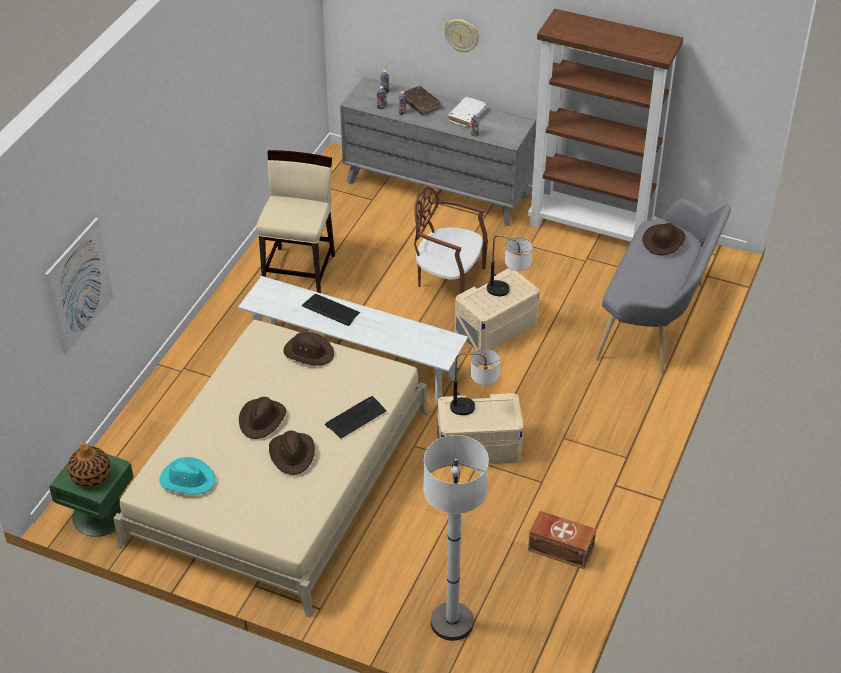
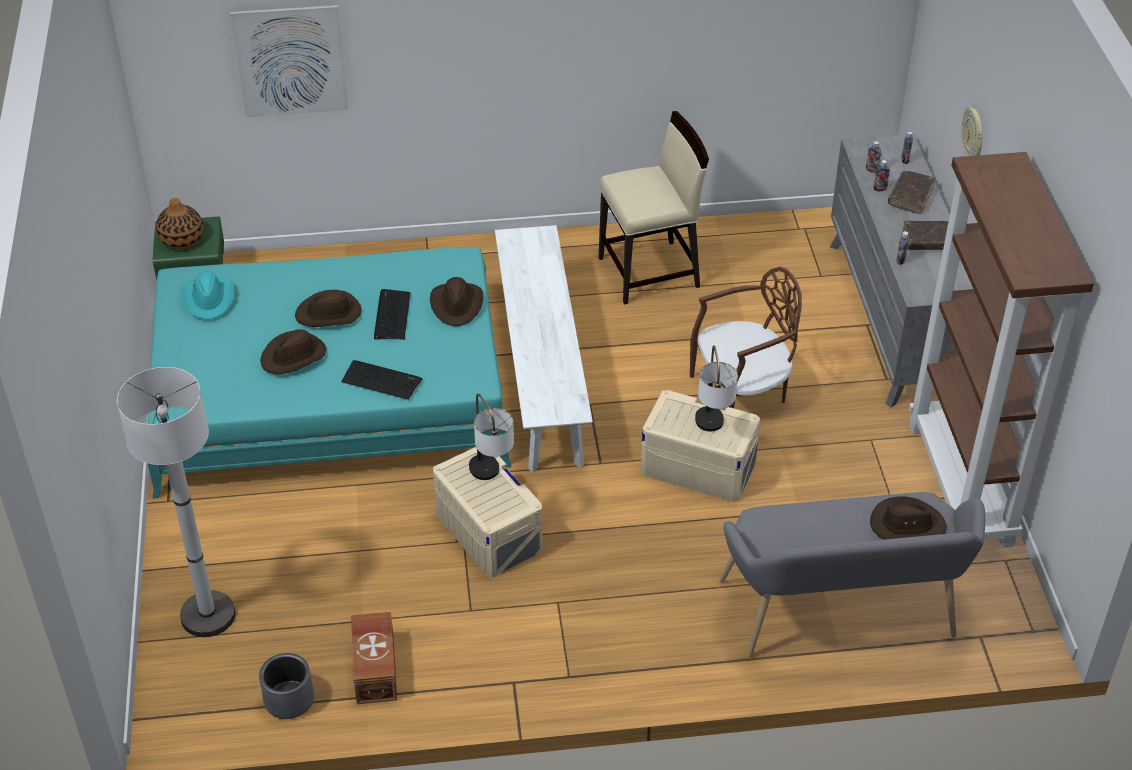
camera: 60 degrees right, 0 degrees up
beige bed [113,320,429,618] -> turquoise bed [147,247,512,499]
keyboard [302,293,360,326] -> keyboard moved to [374,289,411,340]
brown chair [414,186,488,294] -> brown chair turned 75 degrees clockwise [690,267,802,408]
white book [448,97,487,127] -> brown book [903,221,949,250]
none -> grey planter [259,653,314,719]

